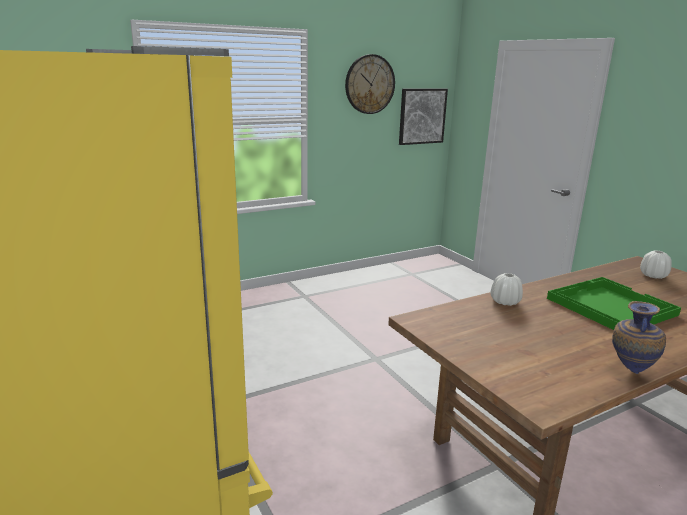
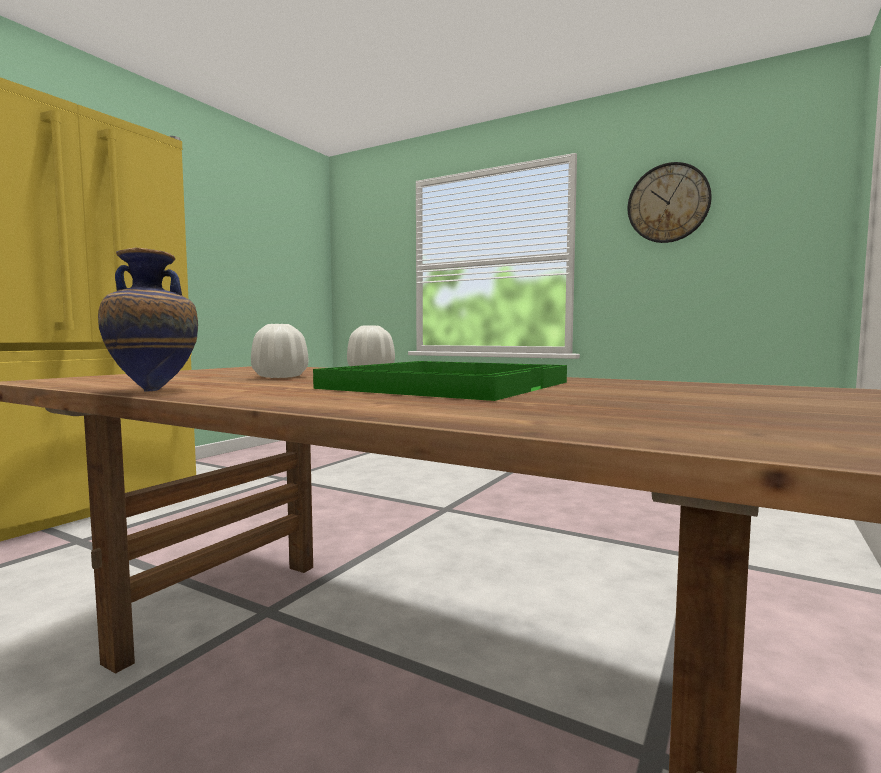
camera: 60 degrees right, 15 degrees down
picture [399,88,448,145] -> none
white vase [640,250,672,279] -> white vase moved to [251,324,308,378]

